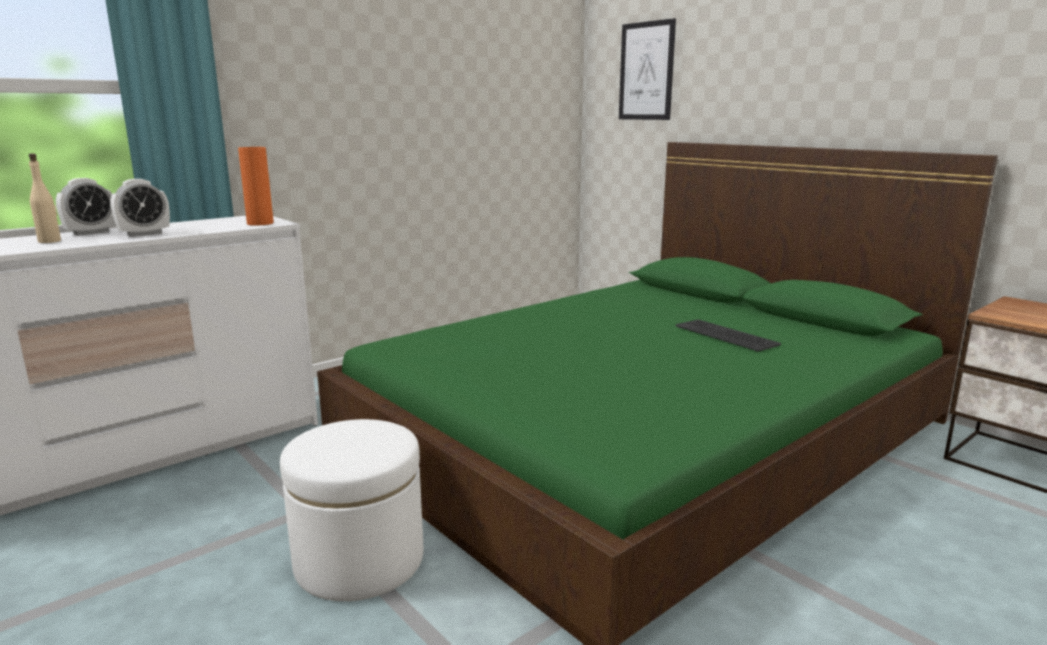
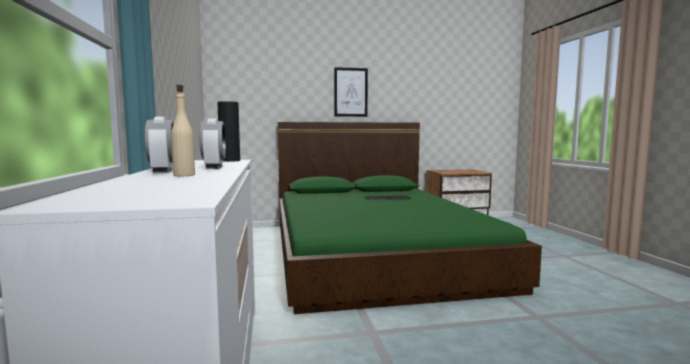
camera: 60 degrees left, 10 degrees down
orange vase [238,147,274,226] -> black vase [217,101,240,162]
white ottoman [280,419,423,601] -> none
picture [619,18,676,120] -> picture moved to [334,67,368,117]

